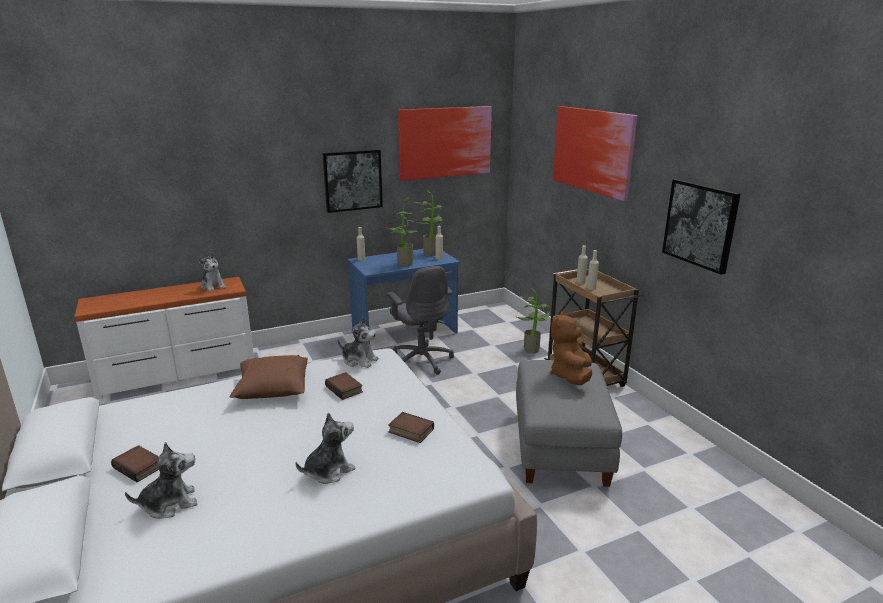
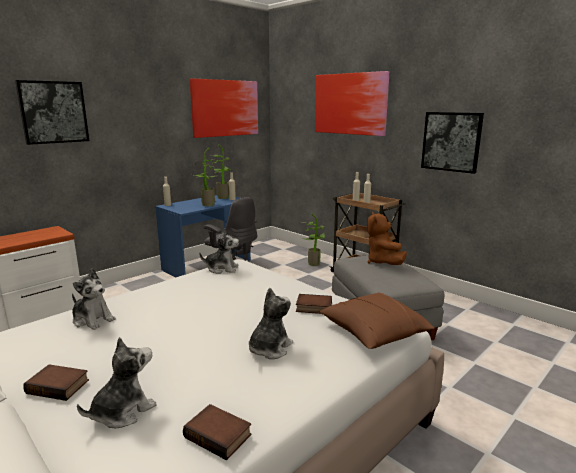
camera: 20 degrees left, 5 degrees down
plush toy [198,252,226,292] -> plush toy moved to [72,268,116,330]
brown pillow [230,355,308,399] -> brown pillow moved to [319,292,435,349]
picture [322,149,383,213] -> picture moved to [15,80,89,145]
book [325,372,363,400] -> book moved to [183,404,251,460]

